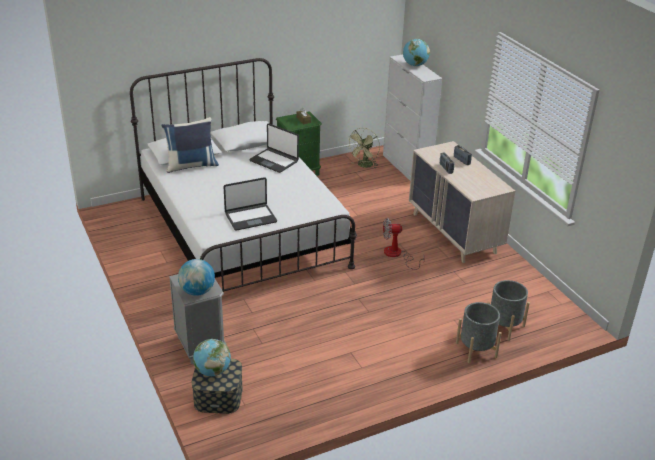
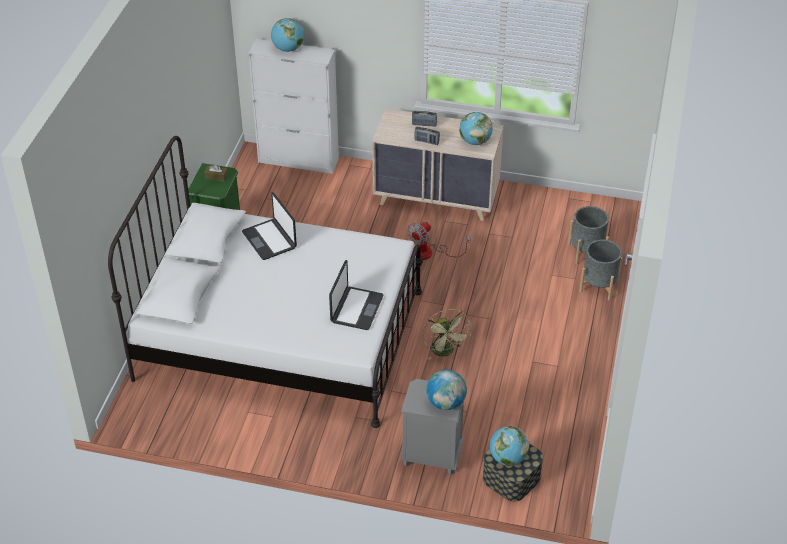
camera: 50 degrees left, 10 degrees up
blue pillow [161,117,219,173] -> none
laptop [249,123,299,173] -> laptop turned 75 degrees clockwise [242,192,297,260]
green fan [347,128,380,168] -> green fan moved to [422,309,471,360]
none -> globe [459,112,493,145]

